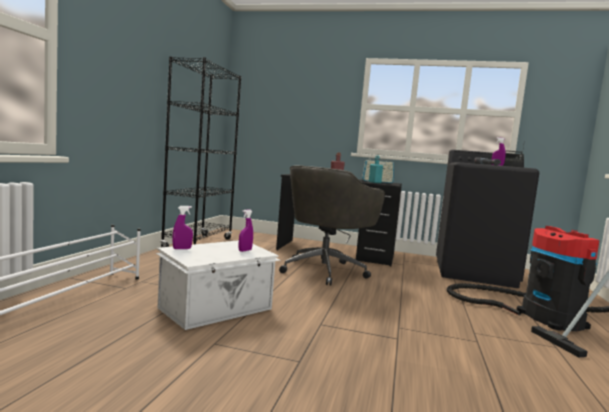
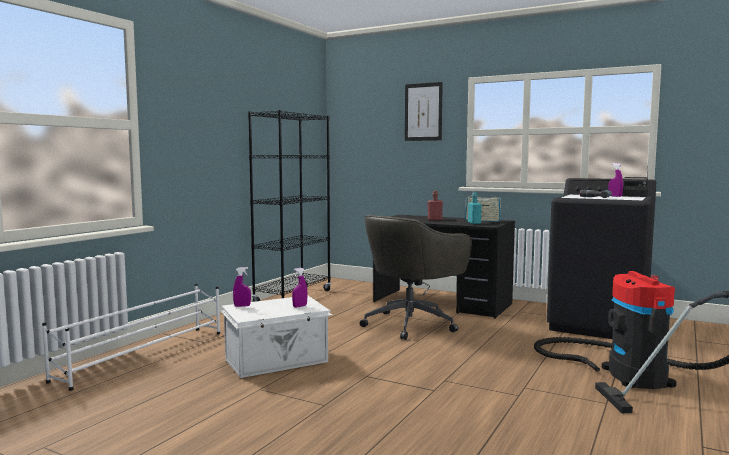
camera: 15 degrees right, 0 degrees up
none -> picture [405,82,443,141]

